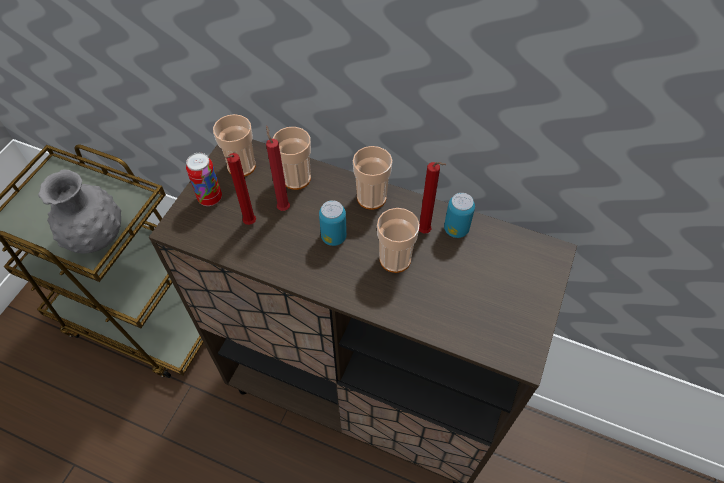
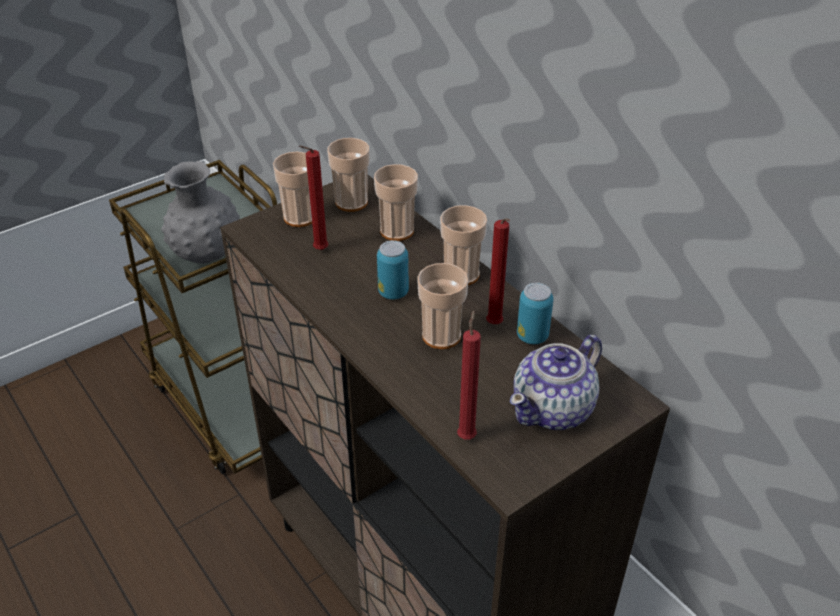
camera: 30 degrees right, 15 degrees down
can [186,153,222,206] -> cup [273,151,312,227]
red candle [266,126,290,211] -> red candle moved to [457,310,481,440]
none -> teapot [510,335,602,430]

